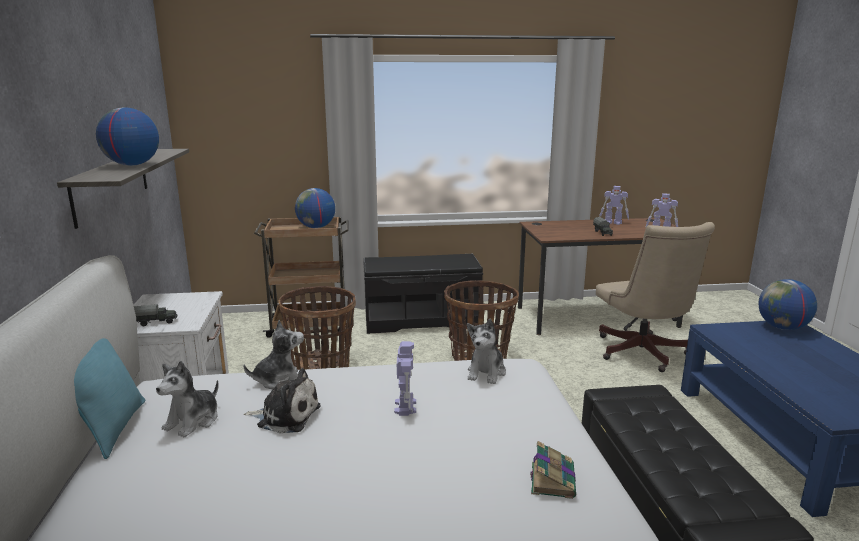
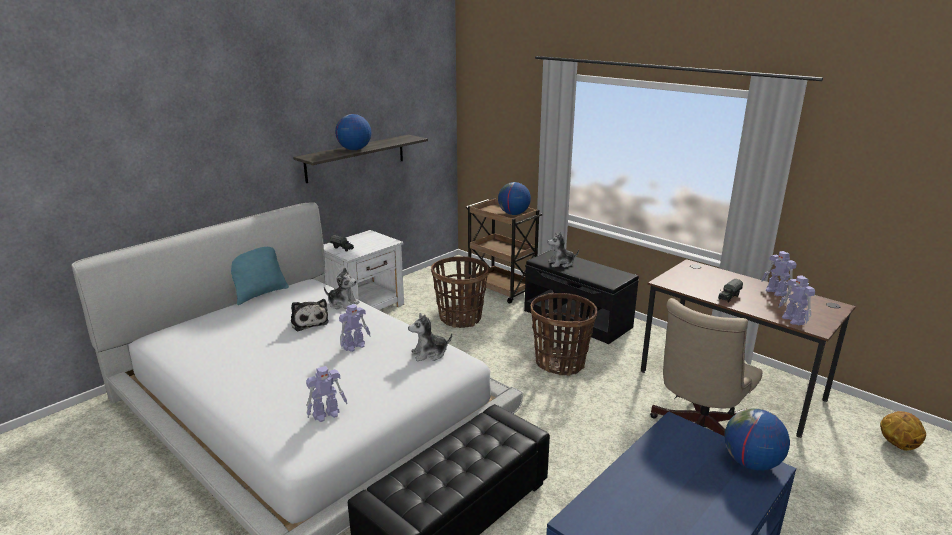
camera: 50 degrees right, 5 degrees up
plush toy [156,361,218,437] -> plush toy moved to [547,232,579,268]
book [530,441,576,499] -> toy robot [306,366,348,422]
none -> basketball [880,411,926,451]

